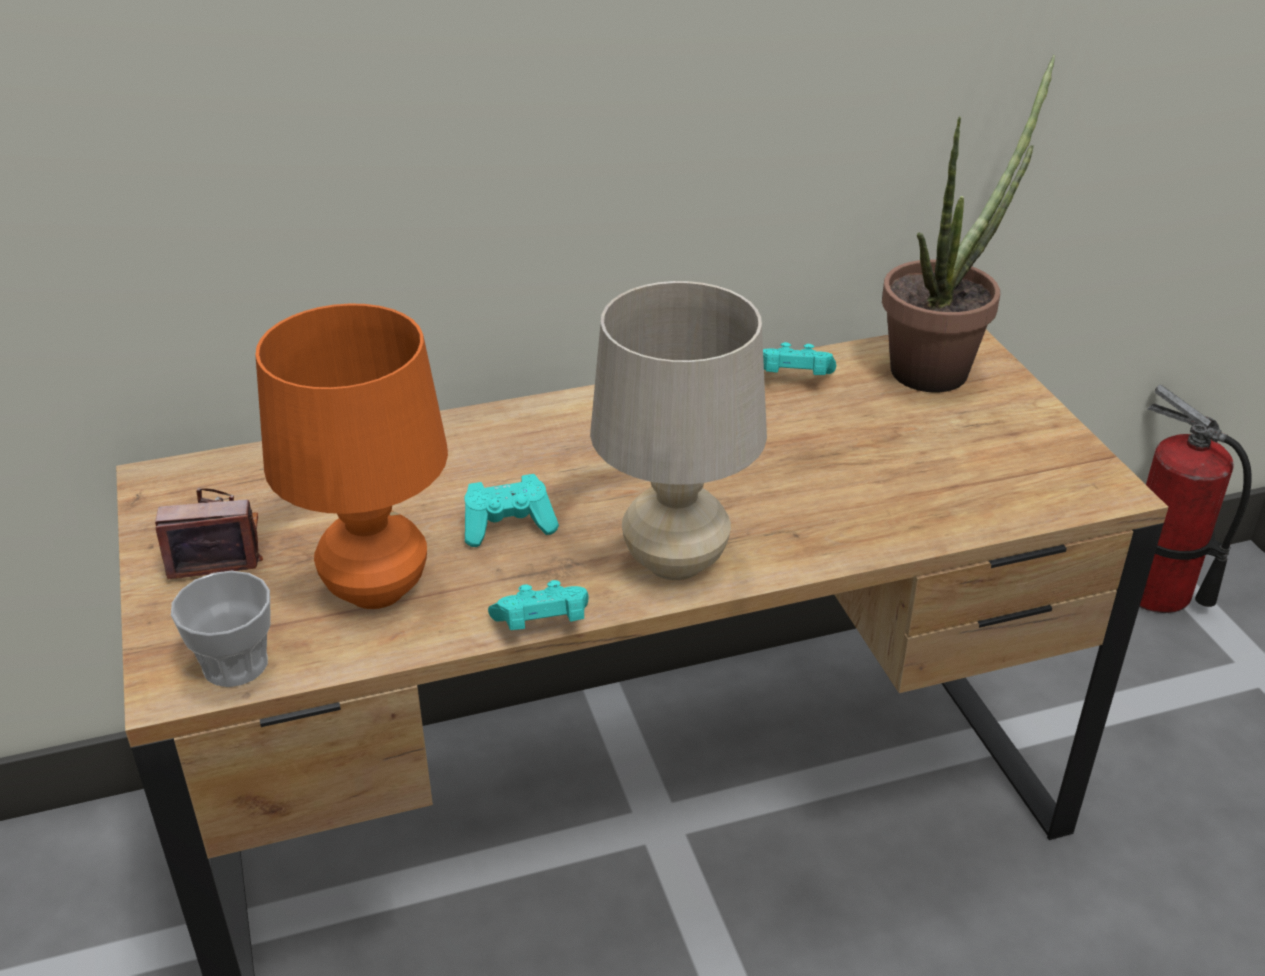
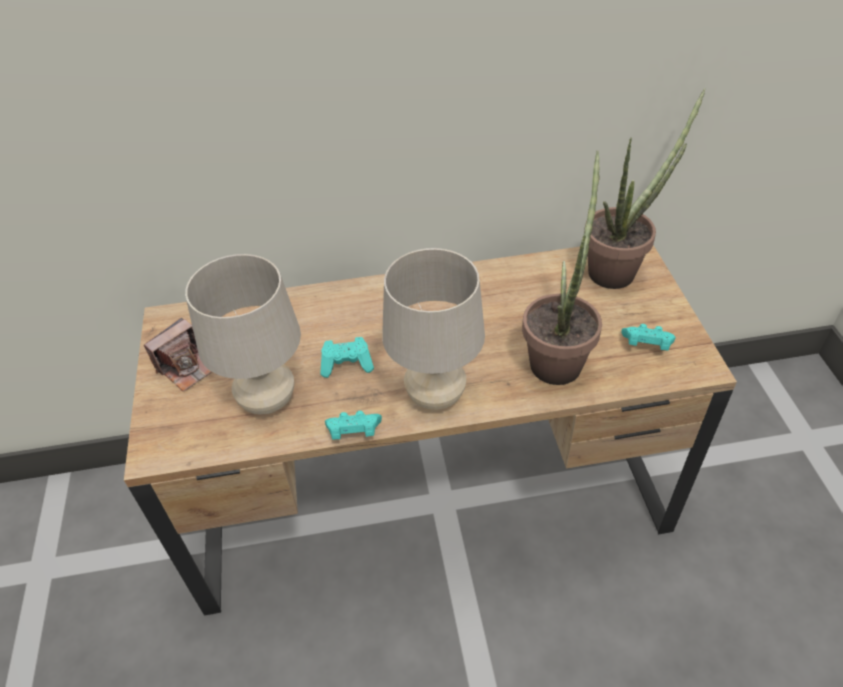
camera: 10 degrees right, 10 degrees up
camera [155,488,263,579] -> camera turned 135 degrees clockwise [144,318,212,392]
cup [171,571,271,687] -> none
orange table lamp [255,303,448,609] -> beige table lamp [185,254,301,414]
turquoise game controller [763,342,836,375] -> turquoise game controller moved to [621,324,676,350]
fire extinguisher [1140,385,1252,613] -> none
none -> potted plant [522,151,602,385]

